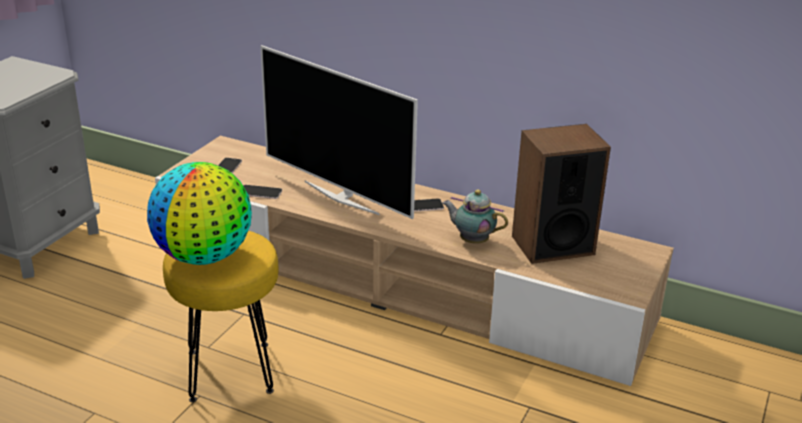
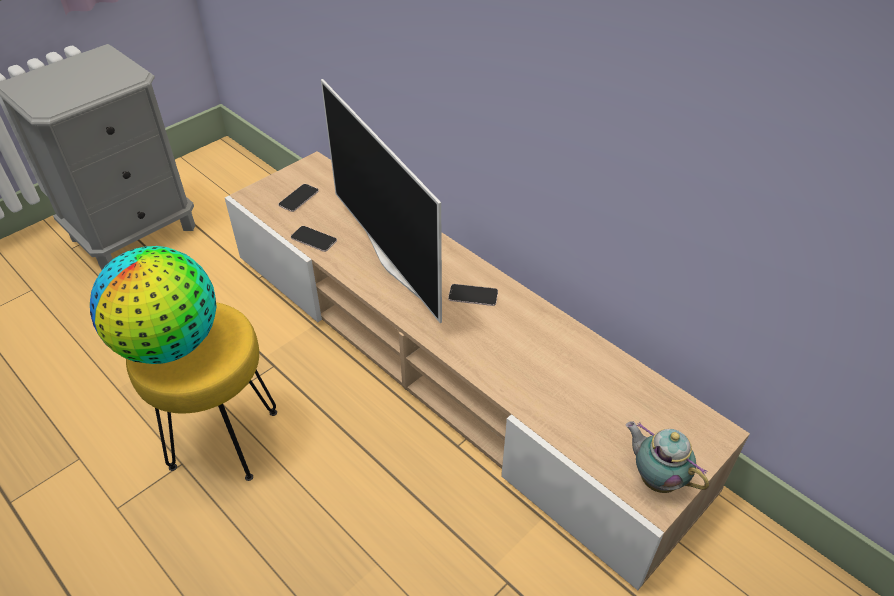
camera: 20 degrees right, 15 degrees up
teapot [443,190,508,244] -> teapot moved to [626,421,709,493]
speaker [512,124,611,264] -> none

